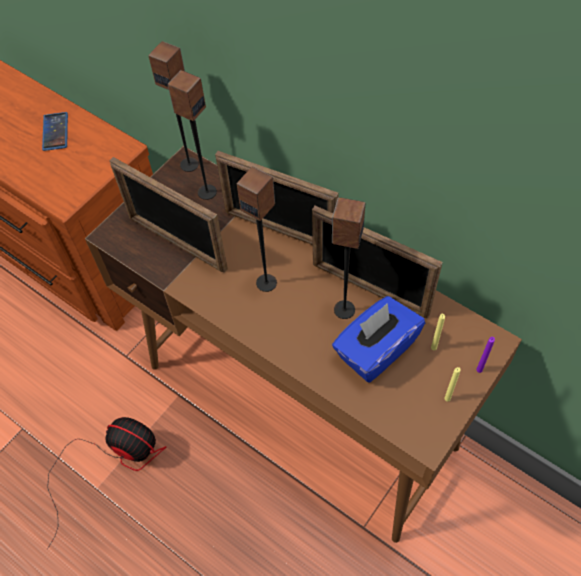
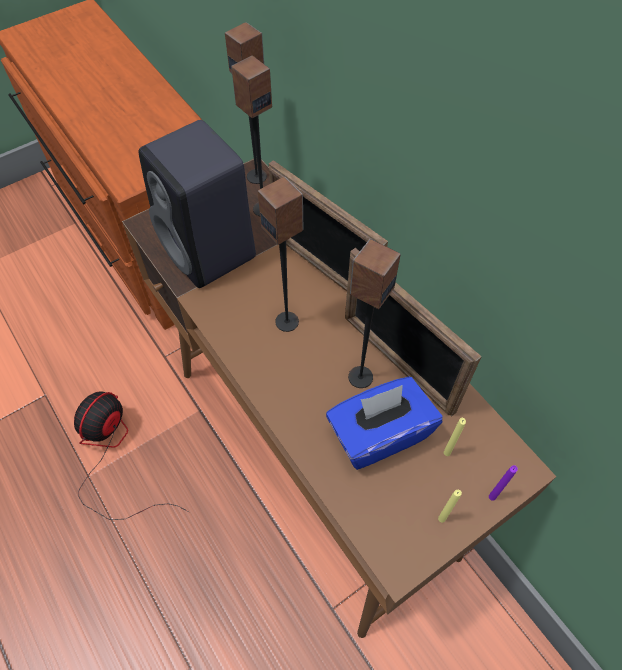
camera: 15 degrees right, 0 degrees up
phone [42,112,68,151] -> none
fan [47,417,166,550] -> fan turned 105 degrees counterclockwise [74,391,190,520]
picture frame [110,157,228,273] -> black speaker [138,120,256,288]

